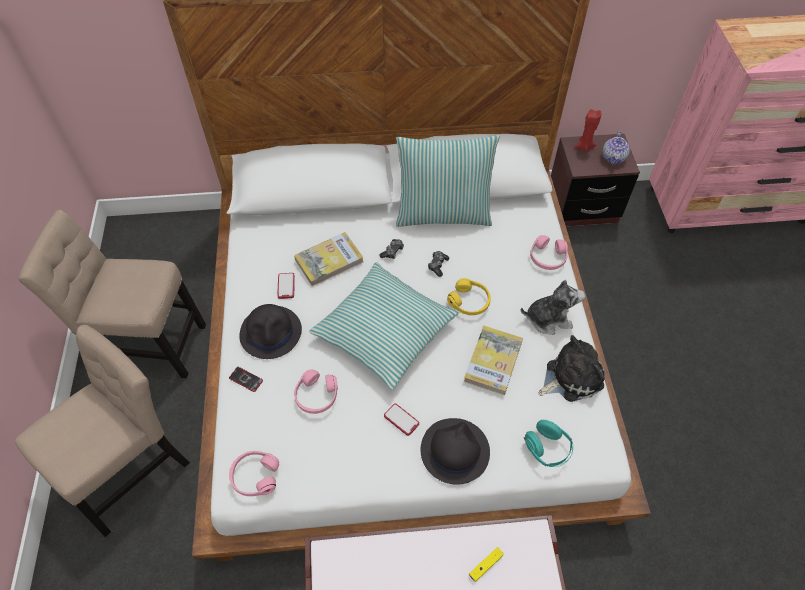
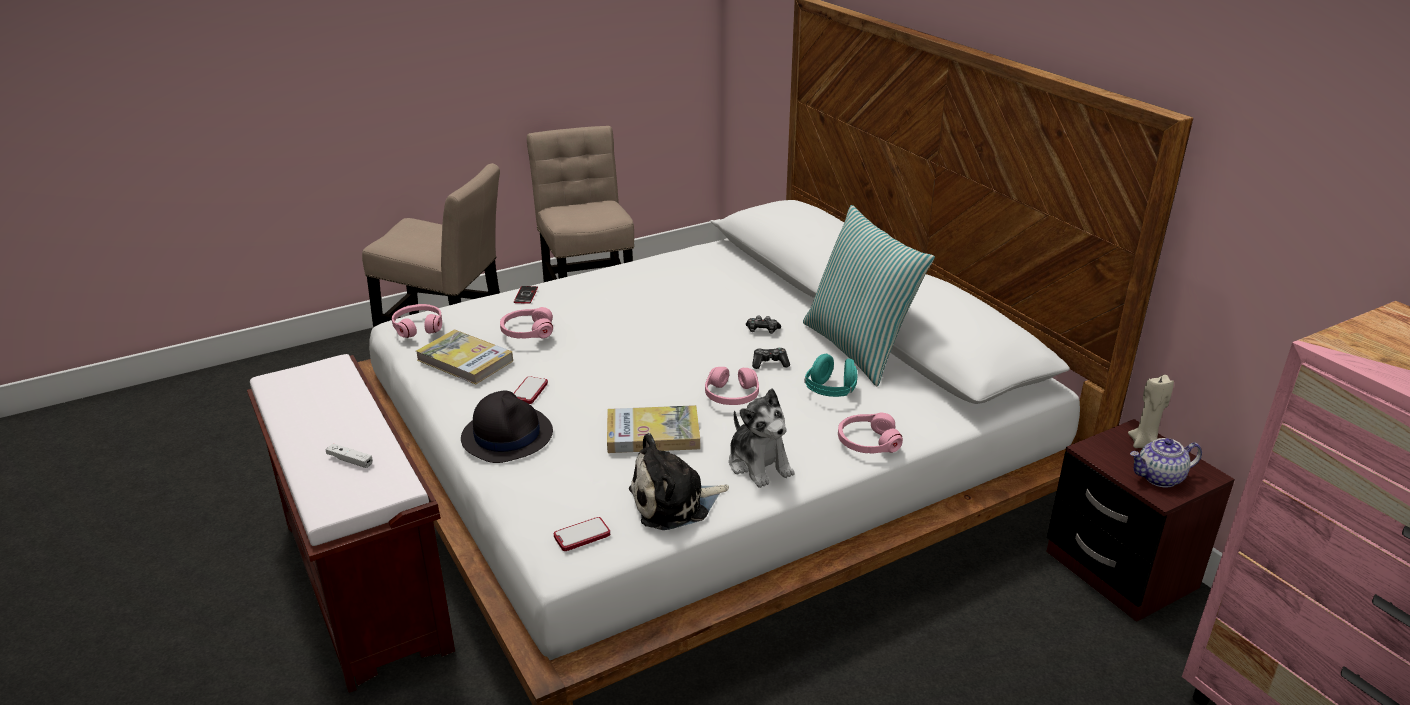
camera: 65 degrees right, 25 degrees down
black hat [239,304,302,359] -> none
phone [277,273,295,299] -> phone moved to [554,517,610,551]
book [294,232,363,286] -> book moved to [416,330,513,385]
pillow [309,262,459,390] -> none
yellow headphones [447,278,491,315] -> pink headphones [705,367,759,405]
yellow game controller [469,547,504,582] -> white game controller [325,443,373,468]
turquoise headphones [524,420,573,467] -> turquoise headphones moved to [804,354,857,397]
plush toy [539,335,605,402] -> plush toy turned 120 degrees clockwise [629,433,729,530]
red candle [574,109,602,152] -> beige candle [1128,375,1174,448]

